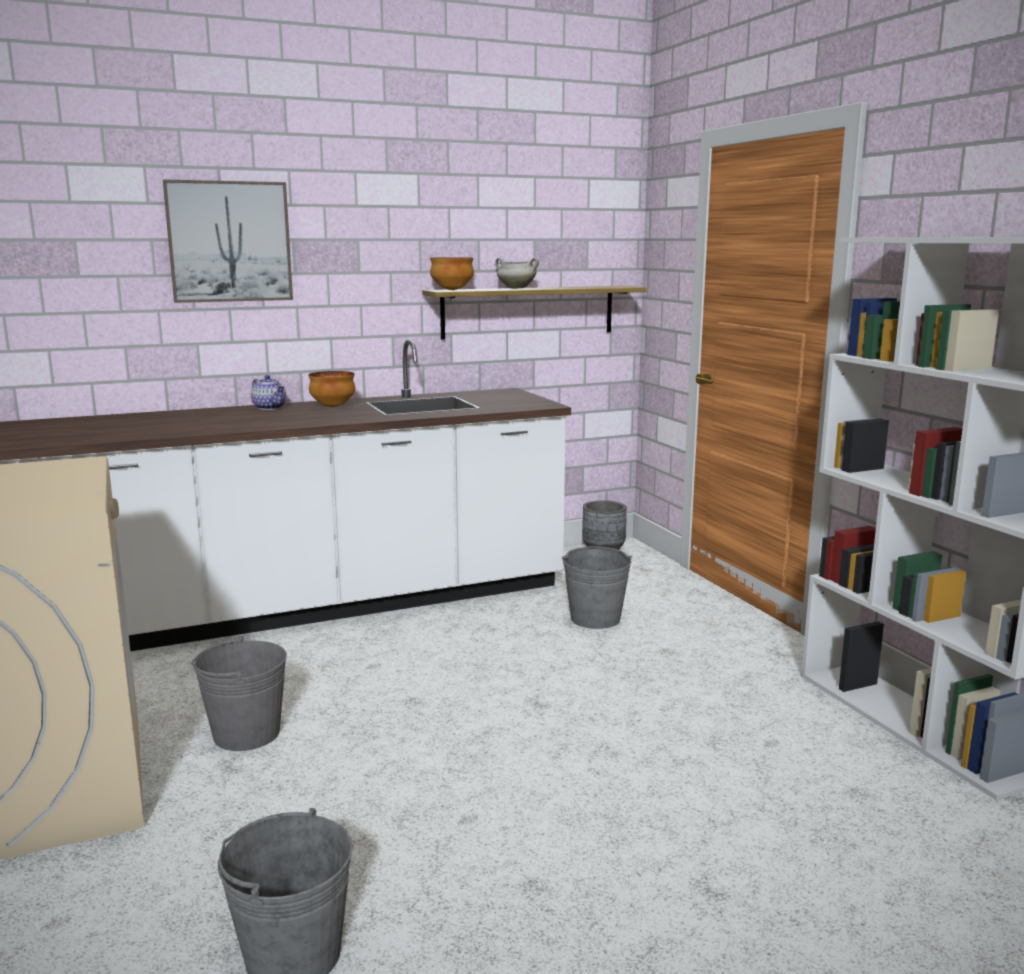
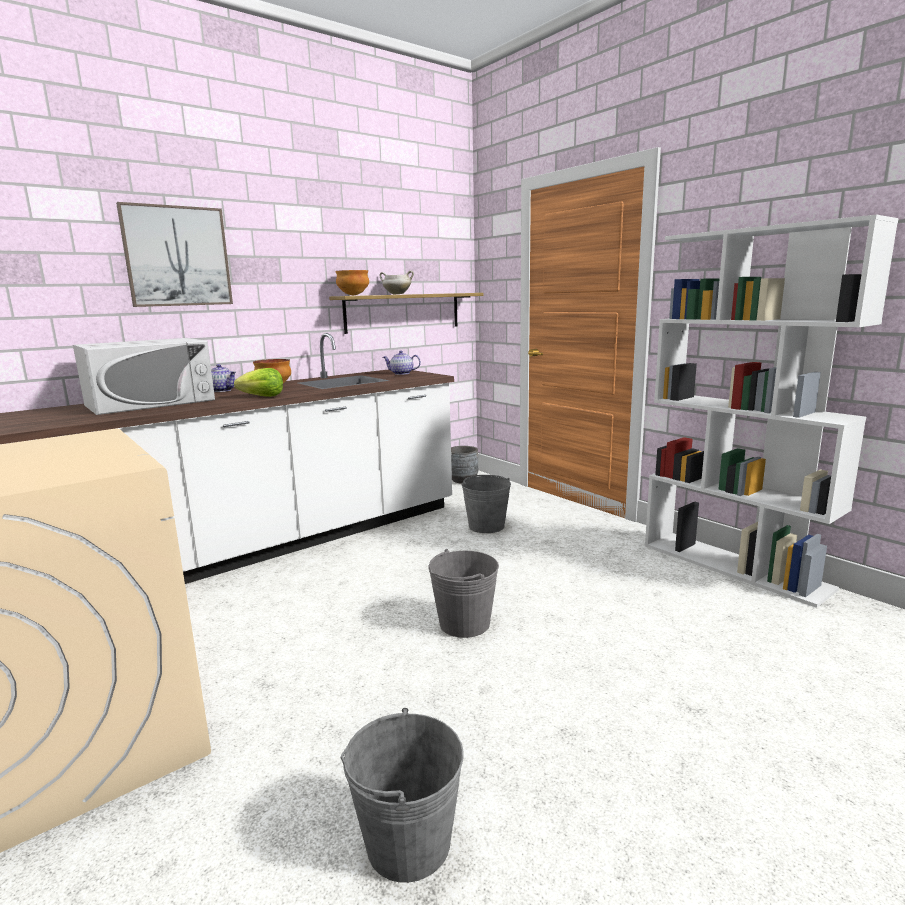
camera: 15 degrees left, 0 degrees up
grey bucket [191,636,287,751] -> grey bucket moved to [428,549,499,638]
none -> white microwave [73,338,215,415]
none -> lettuce [234,368,283,397]
none -> teapot [383,351,421,375]

